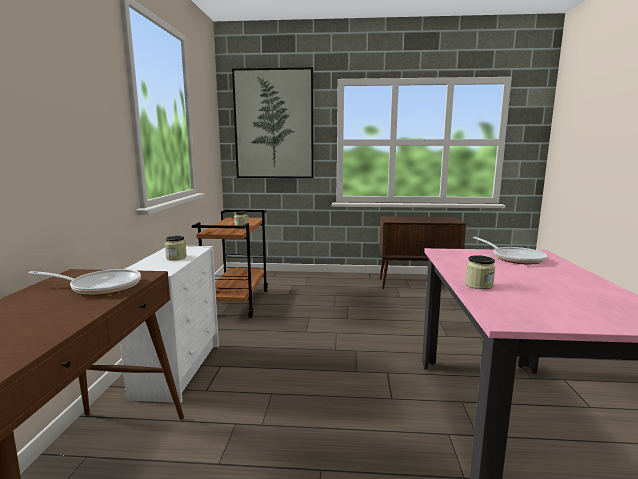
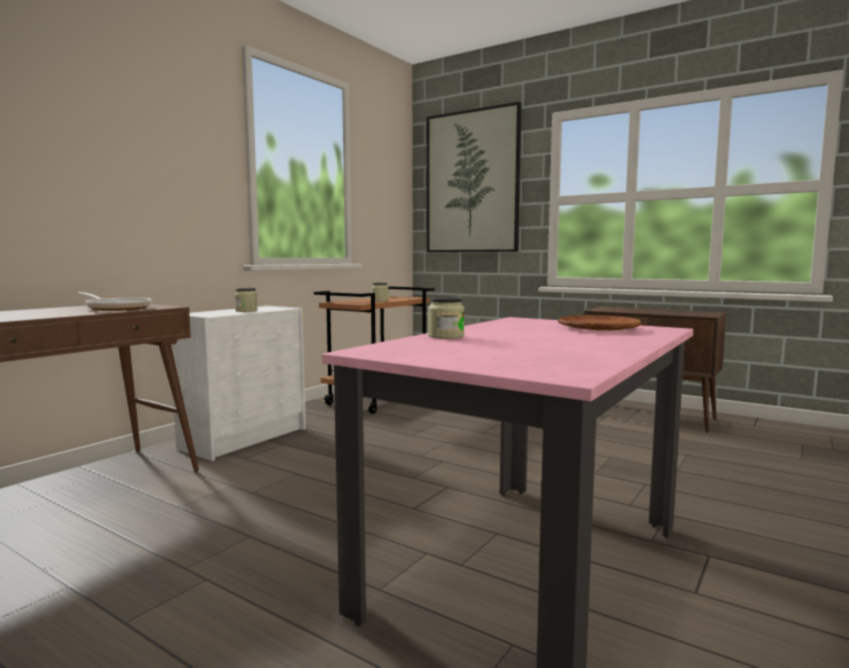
camera: 30 degrees right, 5 degrees down
frying pan [473,237,547,264] -> brown plate [558,315,641,330]

